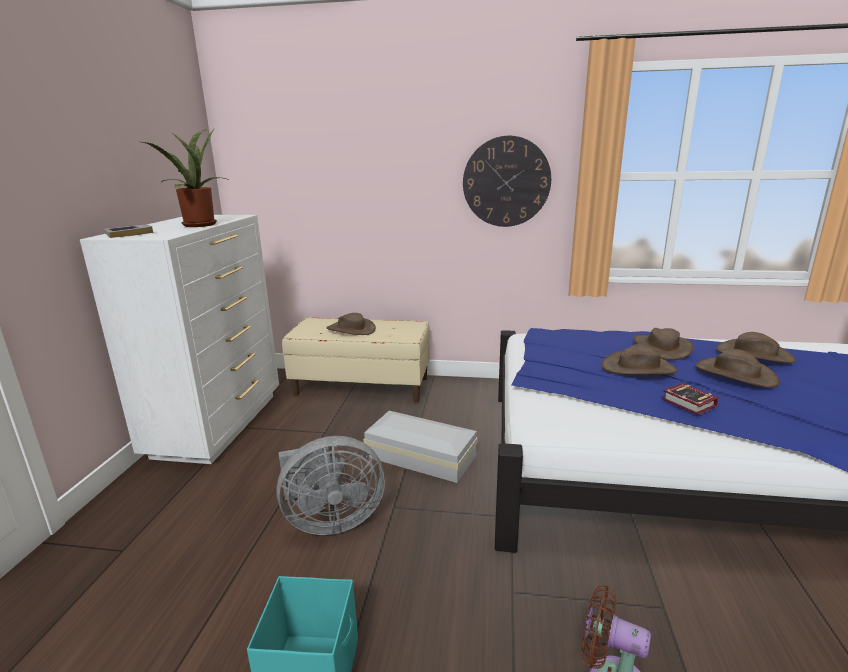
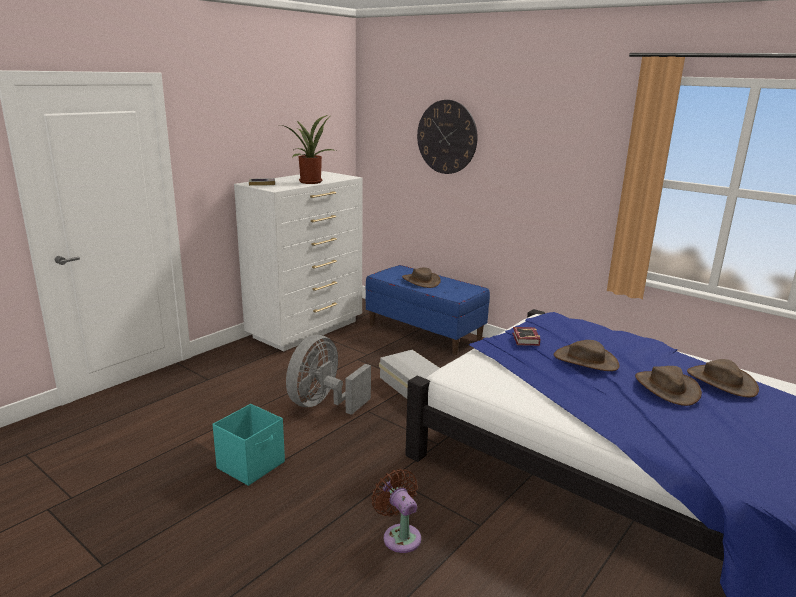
camera: 30 degrees right, 0 degrees up
grey fan [276,436,385,535] -> grey fan turned 105 degrees clockwise [286,335,371,415]
beige bench [282,318,430,403] -> blue bench [365,265,490,355]
wall clock [463,136,551,227] -> wall clock moved to [417,100,478,174]
brown hat [633,328,694,360] -> none
book [662,383,719,415] -> book moved to [512,327,540,346]

